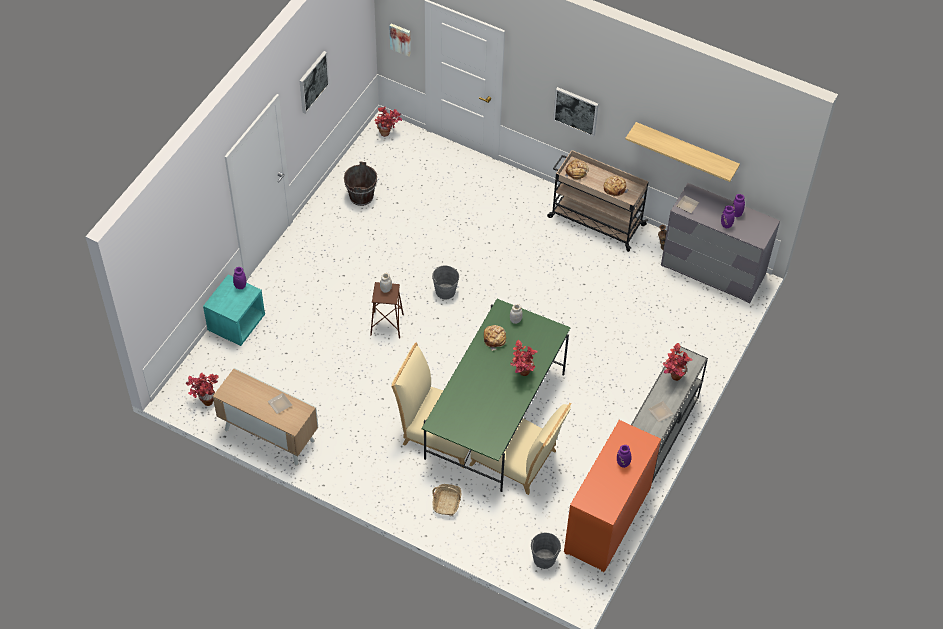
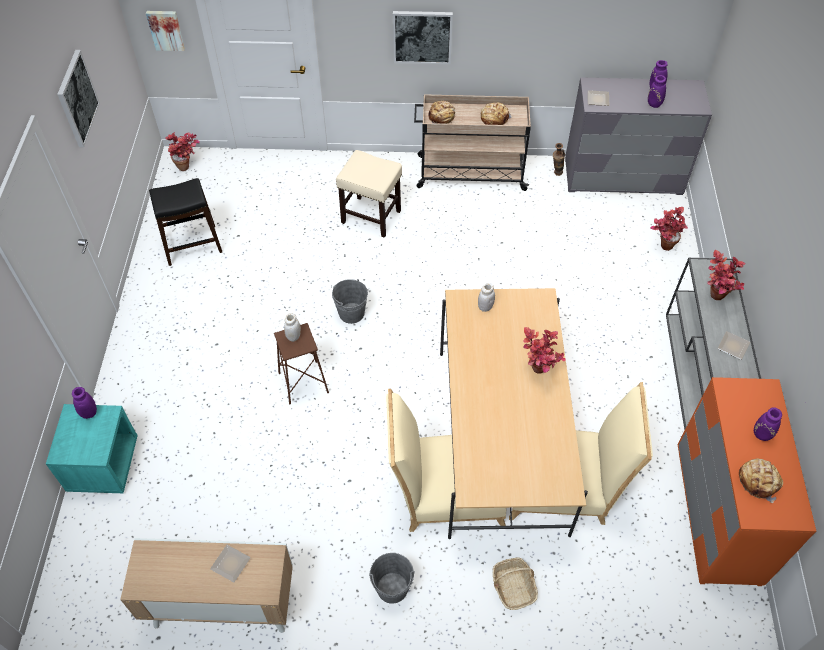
camera: 25 degrees left, 0 degrees up
potted plant [186,372,219,406] -> potted plant moved to [650,207,688,251]
brown bucket [344,162,377,206] -> black stool [149,178,222,266]
green dining table [422,299,571,492] -> beige dining table [440,288,588,539]
bread [484,325,506,351] -> bread moved to [739,458,783,503]
grey bucket [531,532,561,569] -> grey bucket moved to [369,553,415,604]
shelf [625,122,740,182] -> none
none -> beige stool [336,150,402,238]

